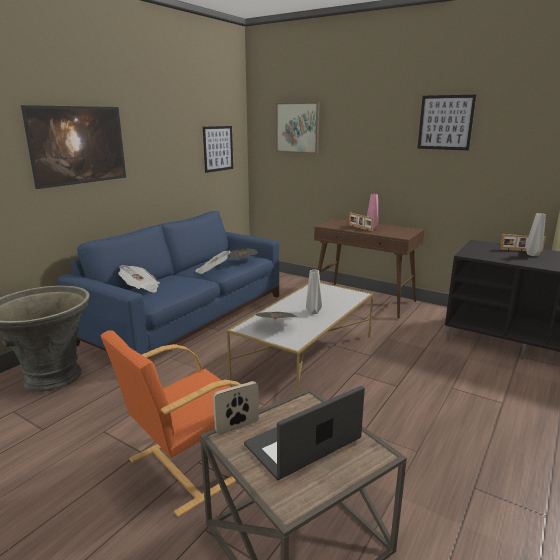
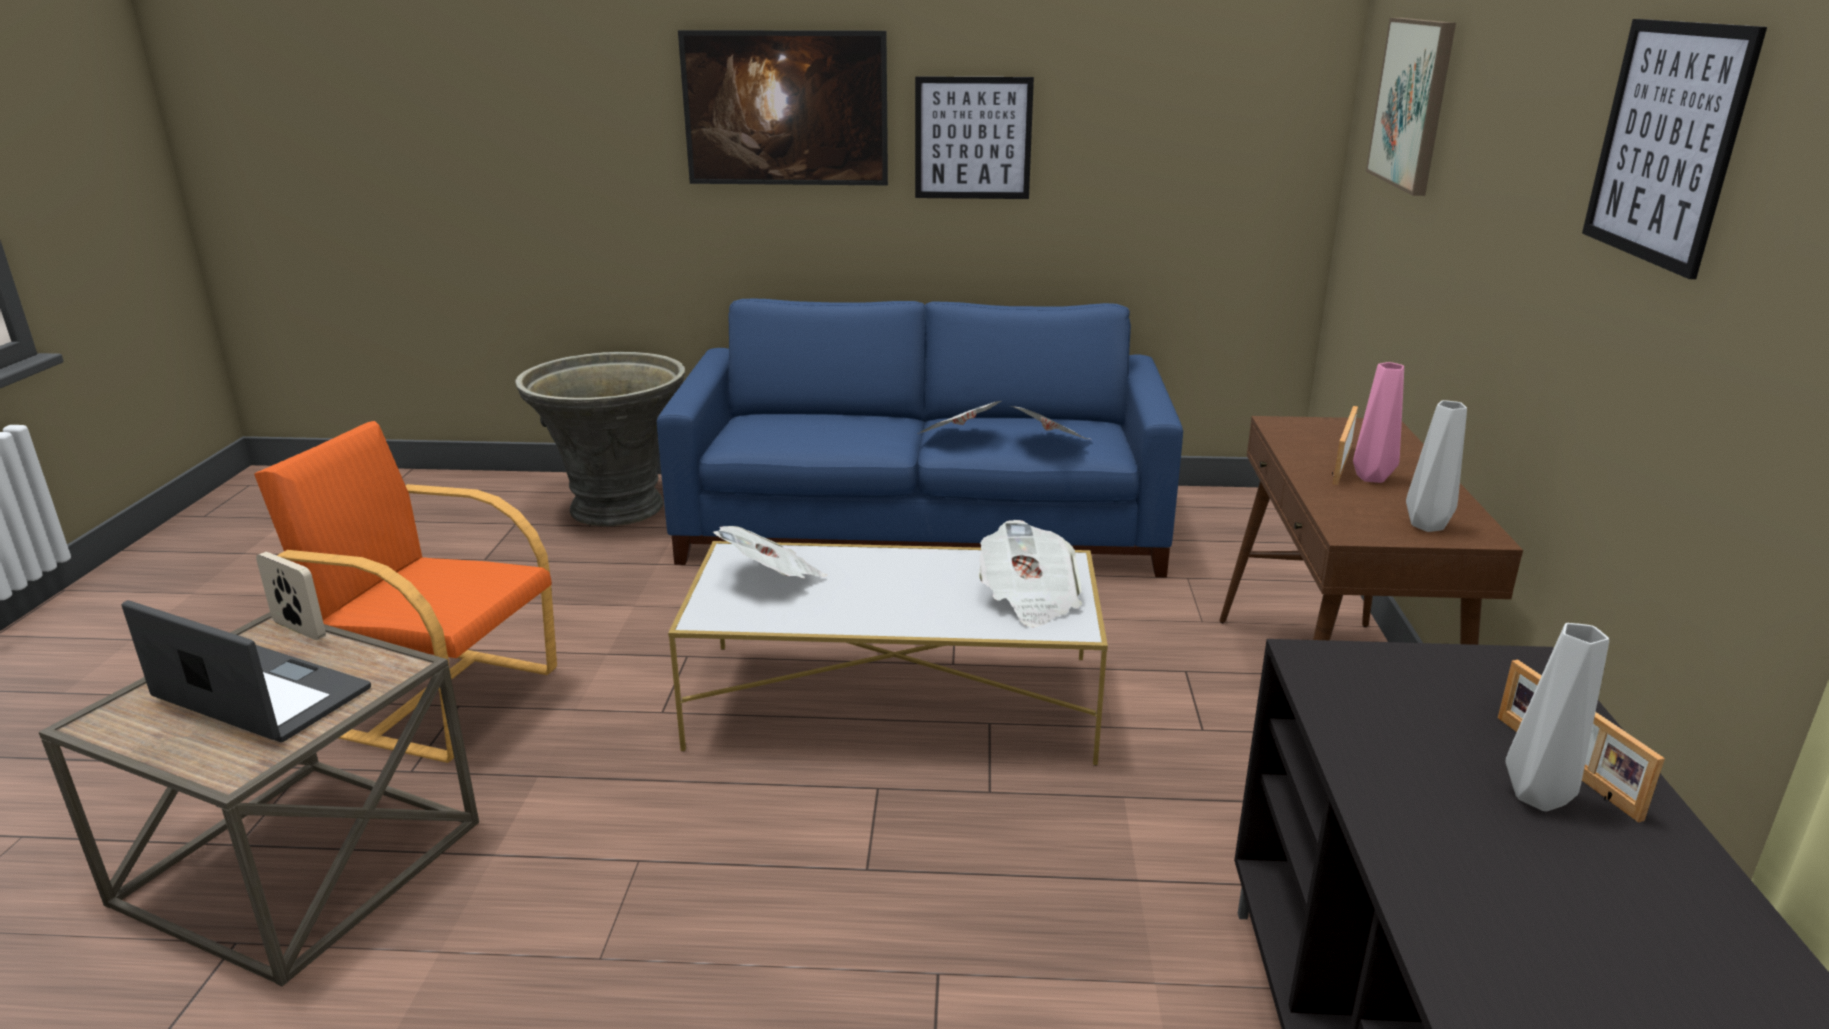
camera: 60 degrees right, 5 degrees up
newspaper [118,265,160,292] -> newspaper moved to [978,520,1082,628]
picture [203,126,233,173] -> picture moved to [915,76,1034,199]
grey vase [306,269,322,314] -> grey vase moved to [1406,400,1467,532]

